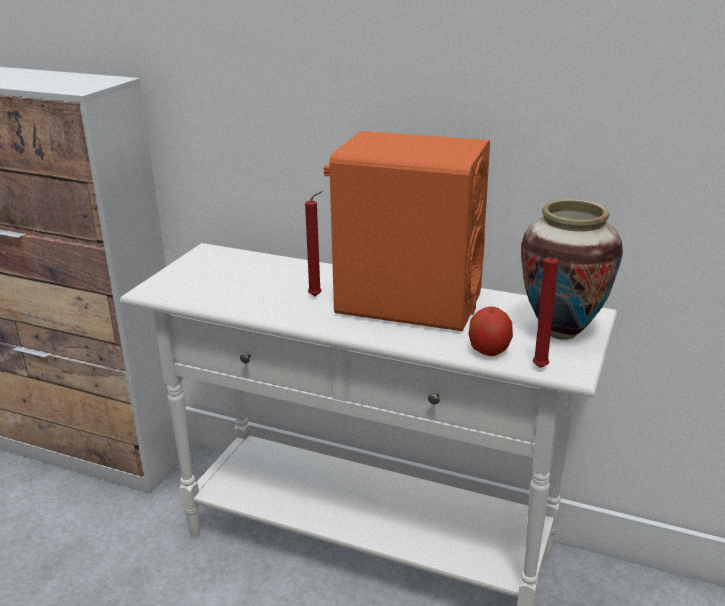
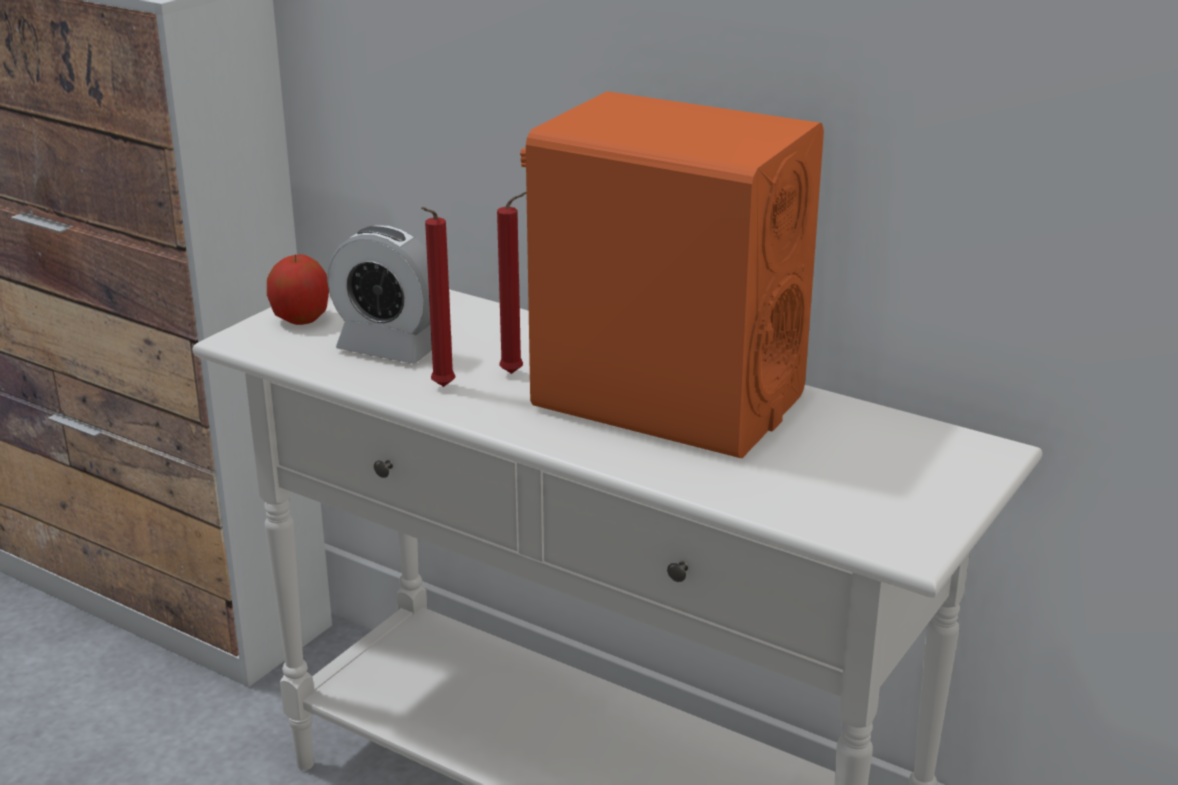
camera: 10 degrees right, 0 degrees up
apple [468,306,513,356] -> apple moved to [267,254,329,325]
vase [521,199,623,340] -> none
red candle [533,252,559,368] -> red candle moved to [421,207,455,387]
none -> alarm clock [327,225,432,364]

